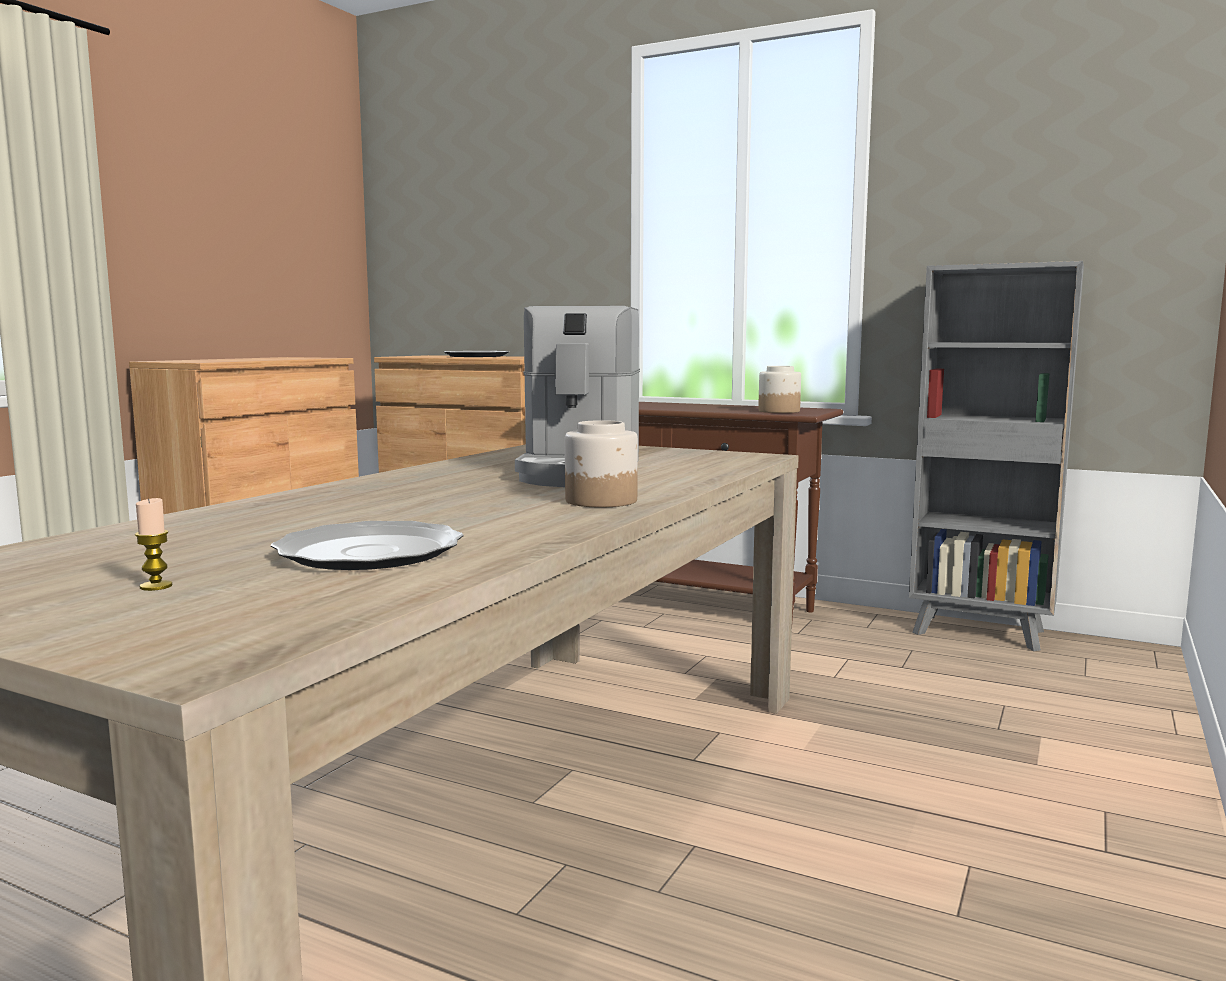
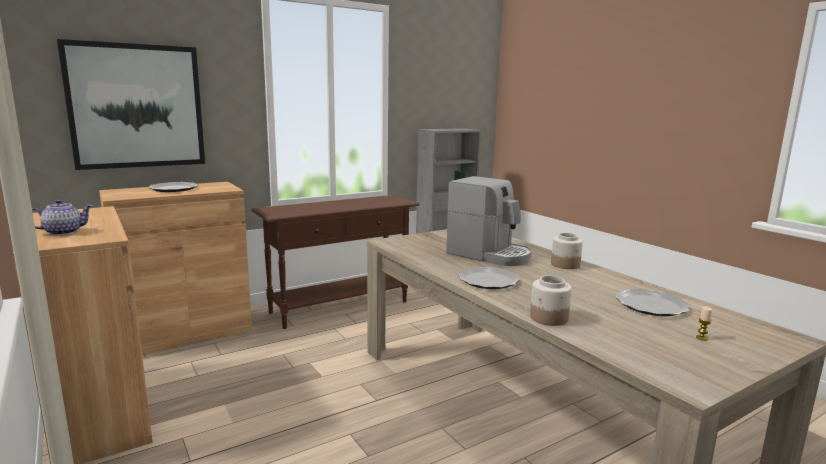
camera: 60 degrees left, 5 degrees up
jar [758,366,801,413] -> jar moved to [530,276,572,326]
none -> teapot [32,199,93,235]
none -> picture [57,39,205,170]
none -> plate [458,267,520,289]

